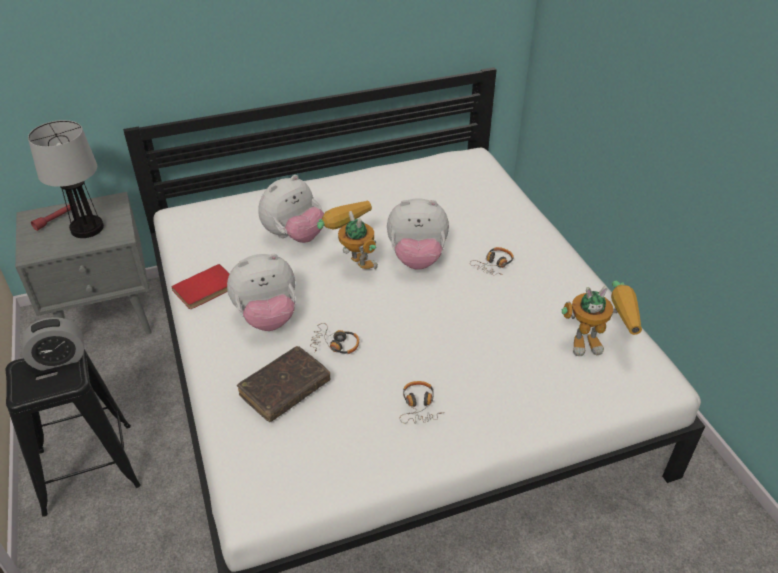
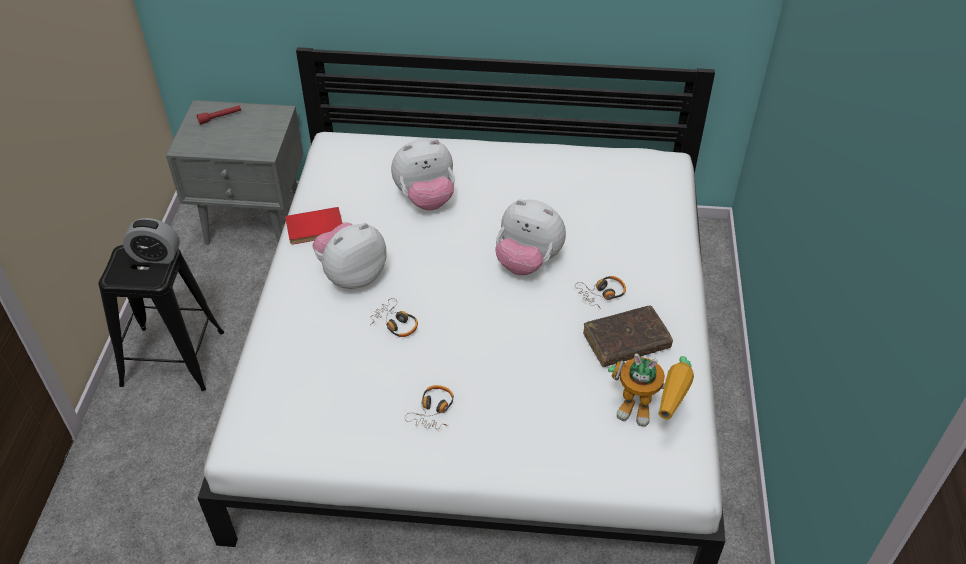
camera: 25 degrees right, 5 degrees up
table lamp [28,120,104,238] -> none
plush toy [227,254,295,331] -> plush toy turned 135 degrees clockwise [313,222,386,289]
brown book [237,346,330,422] -> brown book moved to [583,305,673,367]
toy robot [317,200,378,269] -> none

